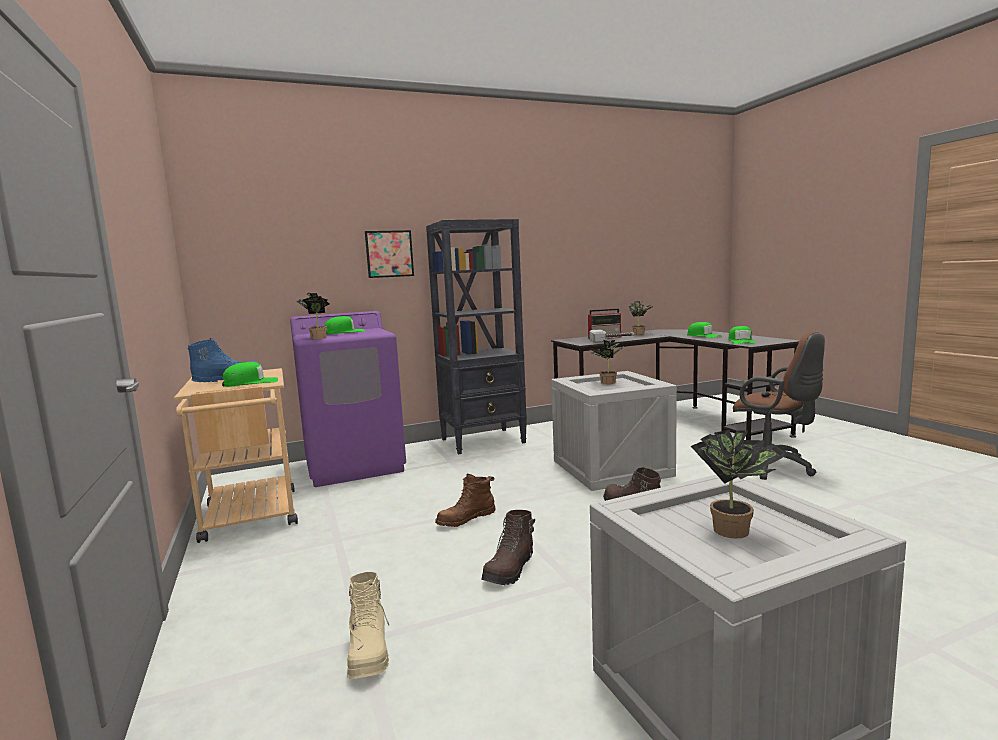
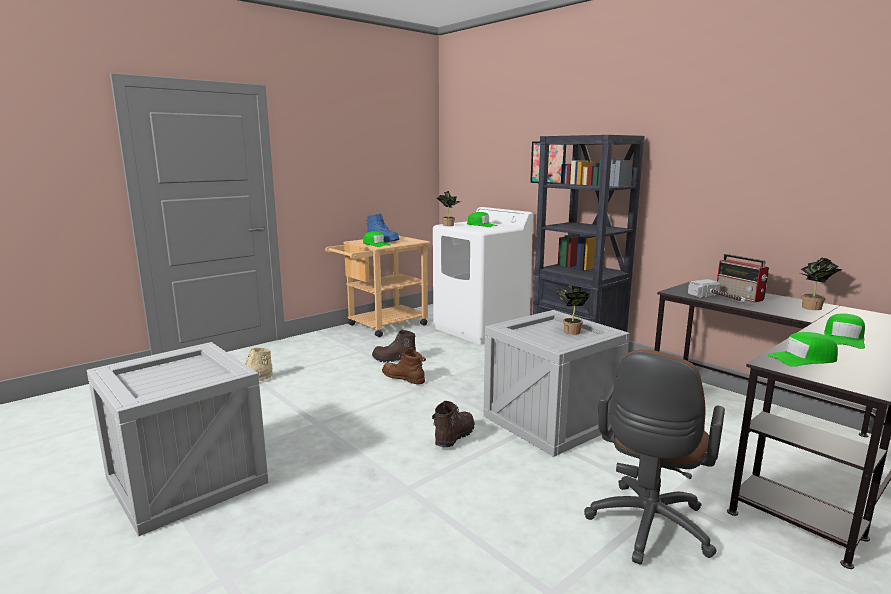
camera: 70 degrees right, 5 degrees up
purple washing machine [290,311,406,487] -> white washing machine [433,207,533,345]
brown boot [481,510,535,585] -> brown boot moved to [372,330,416,362]
potted plant [691,430,787,538] -> none

